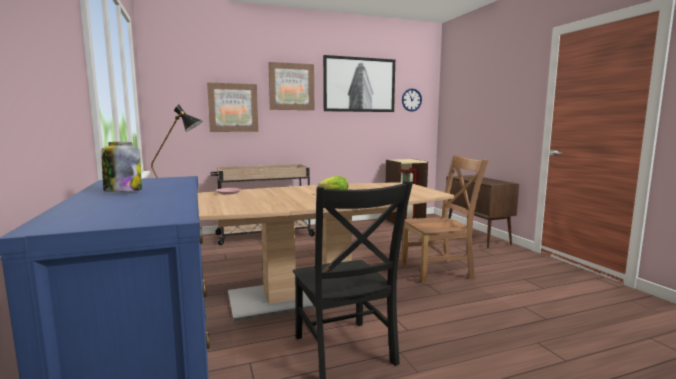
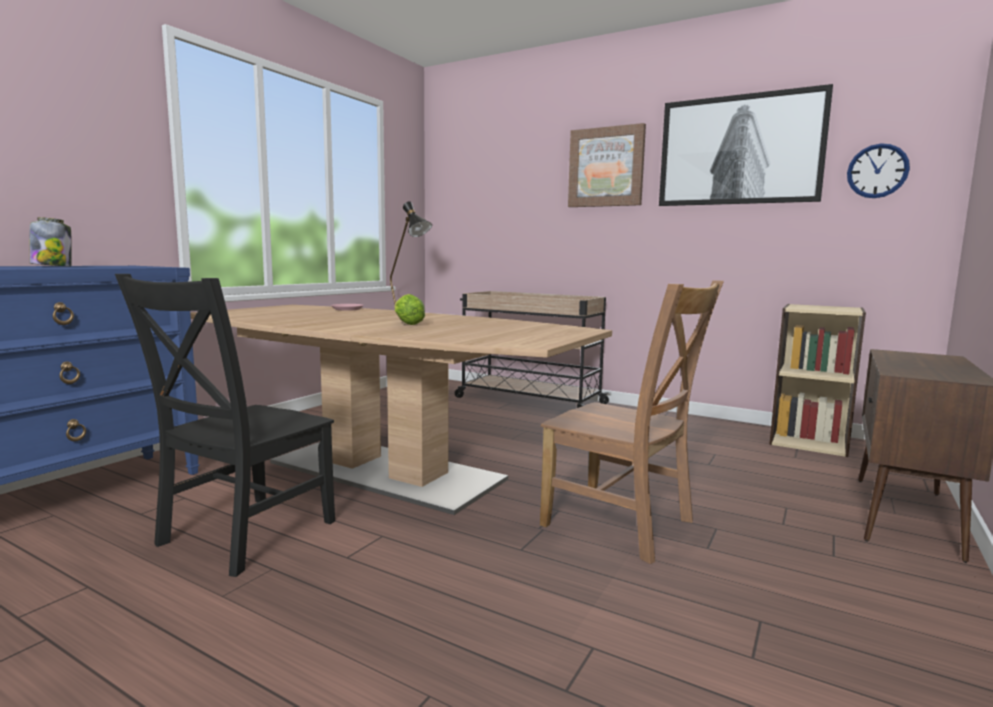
camera: 50 degrees right, 0 degrees up
picture [207,83,258,132] -> none

